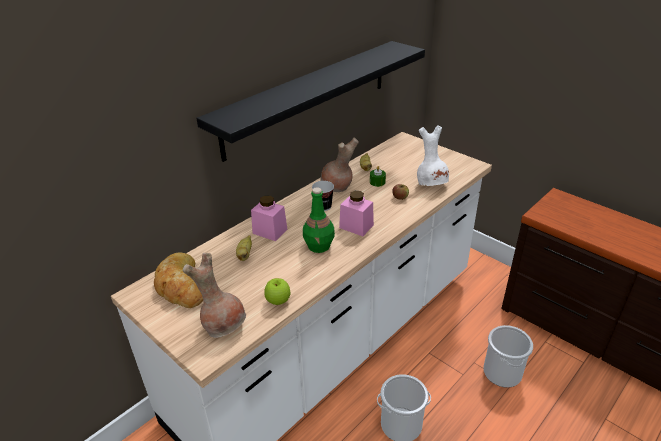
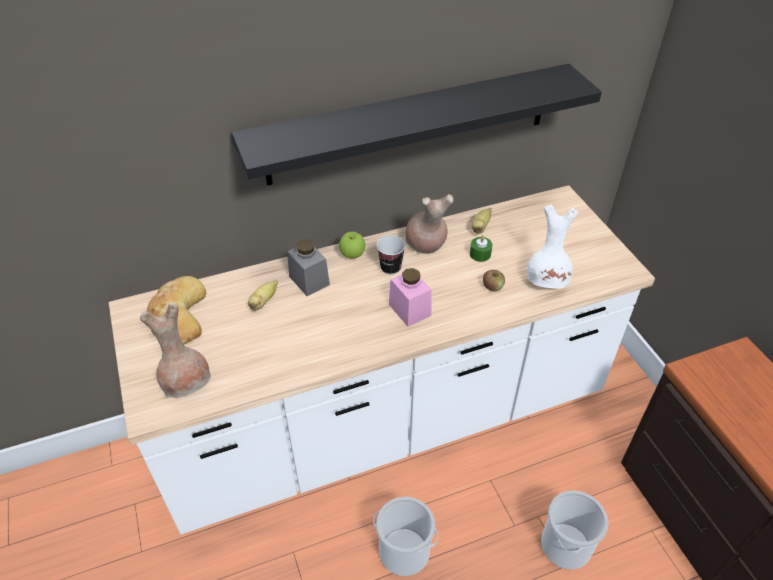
camera: 25 degrees right, 10 degrees up
pink jar [251,195,288,241] -> grey jar [287,239,330,296]
apple [264,278,291,305] -> apple moved to [339,232,365,259]
green bottle [303,187,335,253] -> none

